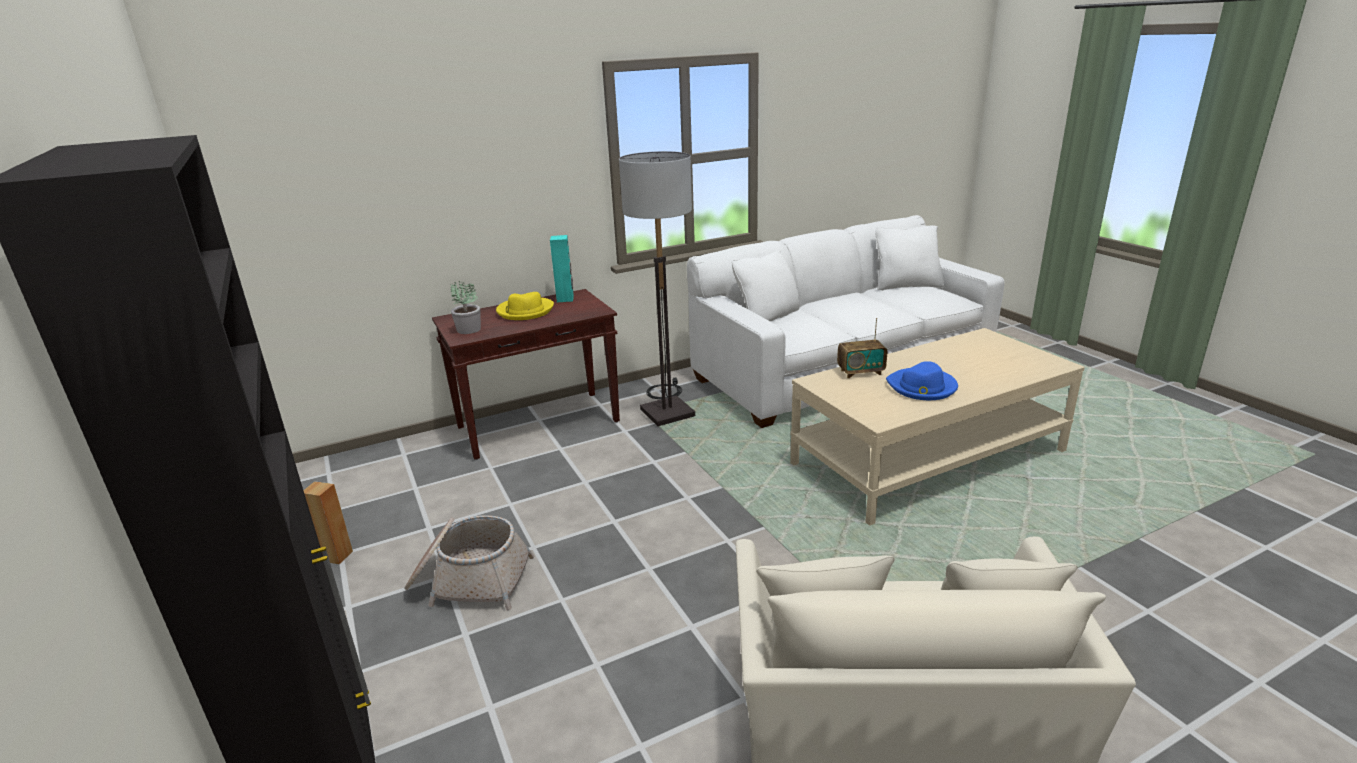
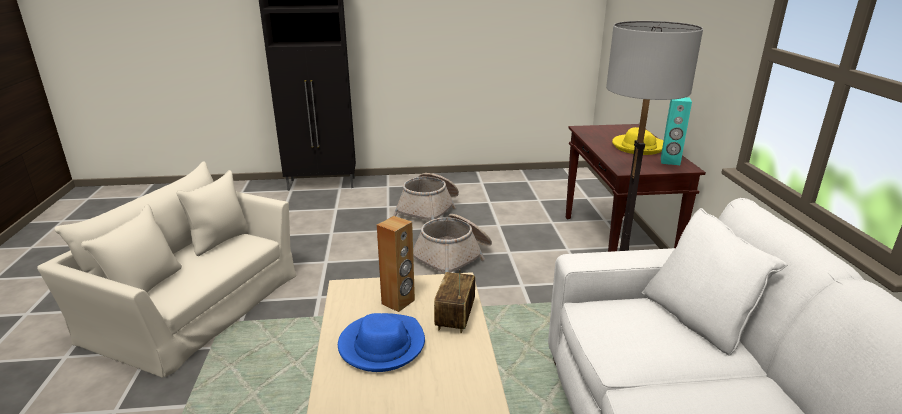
camera: 110 degrees right, 0 degrees up
brown speaker [303,481,353,564] -> brown speaker moved to [377,216,415,312]
potted plant [451,281,481,334] -> none
none -> basket [413,214,492,273]

